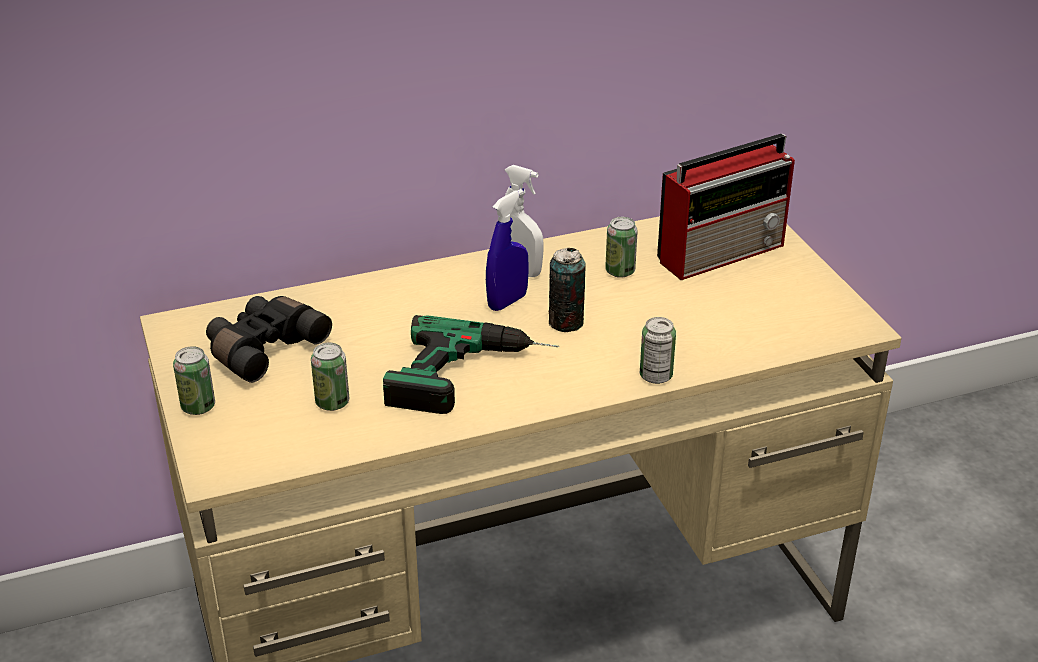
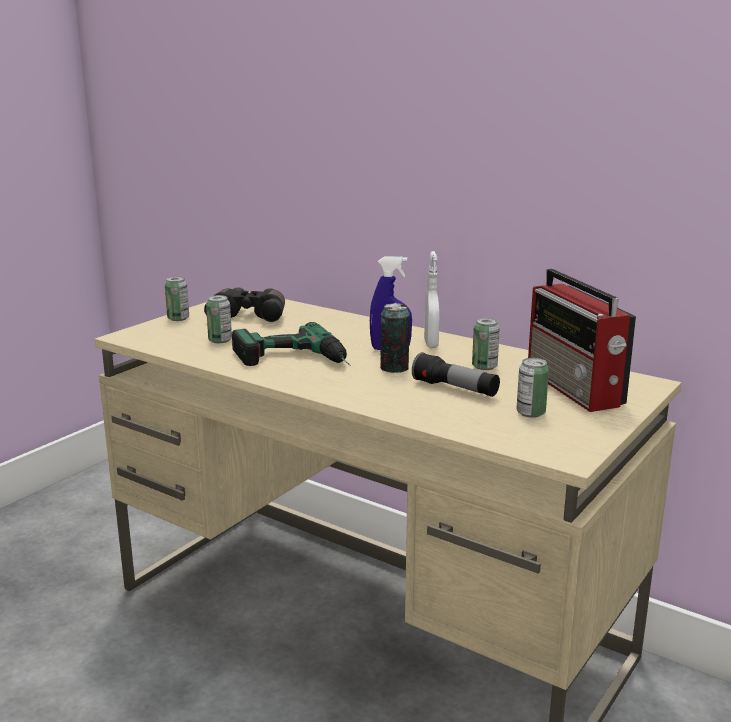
camera: 55 degrees right, 15 degrees down
can [640,317,676,384] -> can moved to [516,358,549,418]
radio [657,134,795,280] -> radio turned 45 degrees clockwise [528,269,636,412]
none -> flashlight [412,352,500,397]

